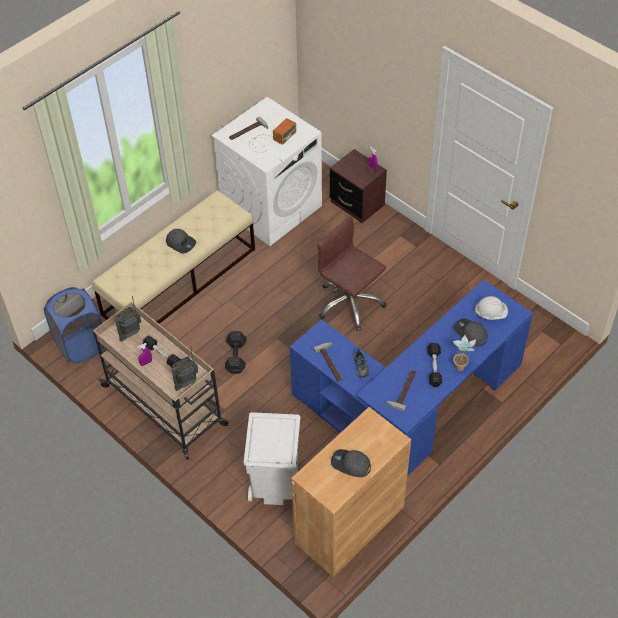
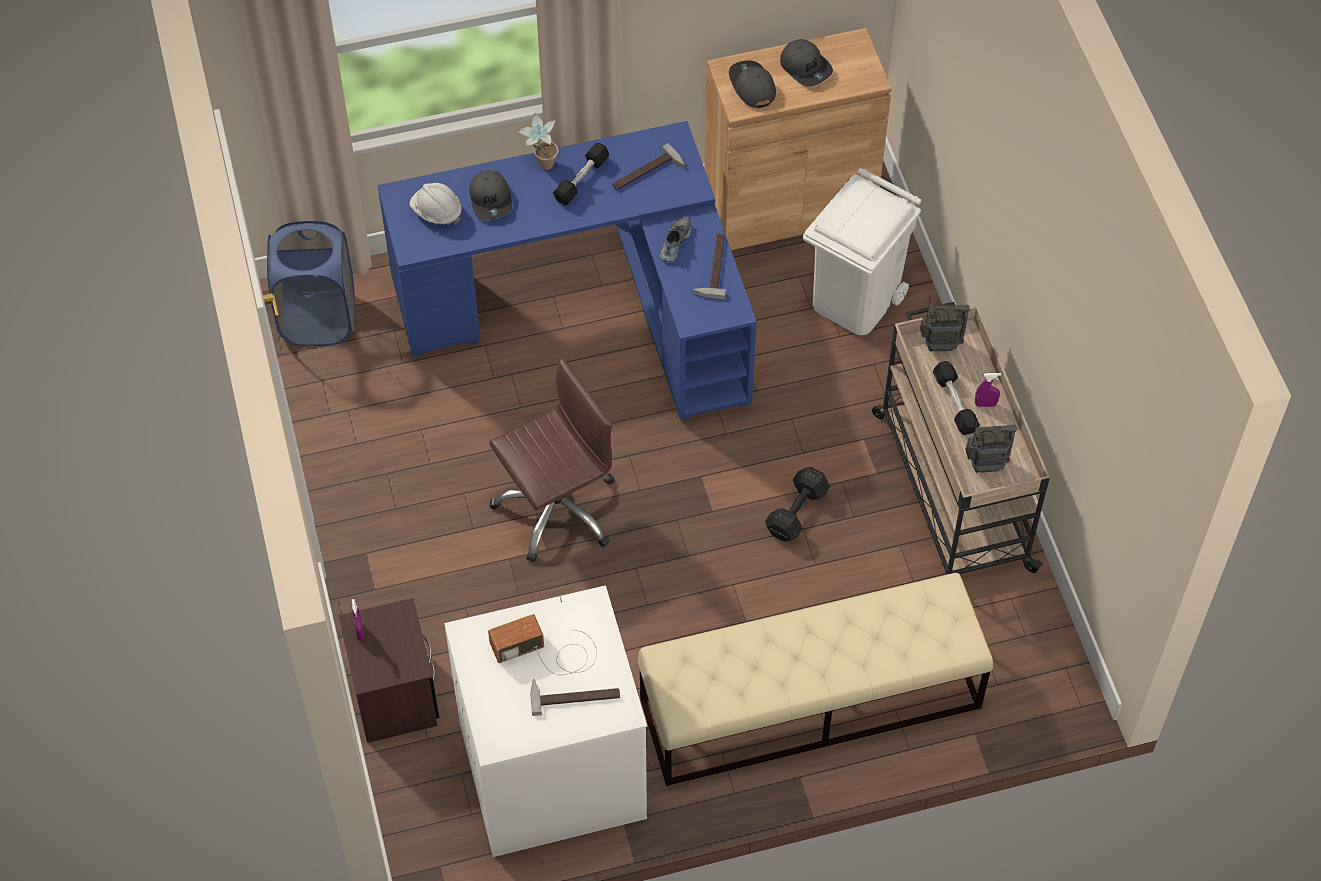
camera: 150 degrees left, 5 degrees up
blue laundry basket [44,287,104,363] -> blue laundry basket moved to [267,220,355,346]
grey cap [166,229,196,253] -> grey cap moved to [729,60,776,108]
brown office chair [317,215,386,331] -> brown office chair turned 105 degrees counterclockwise [489,358,614,562]

